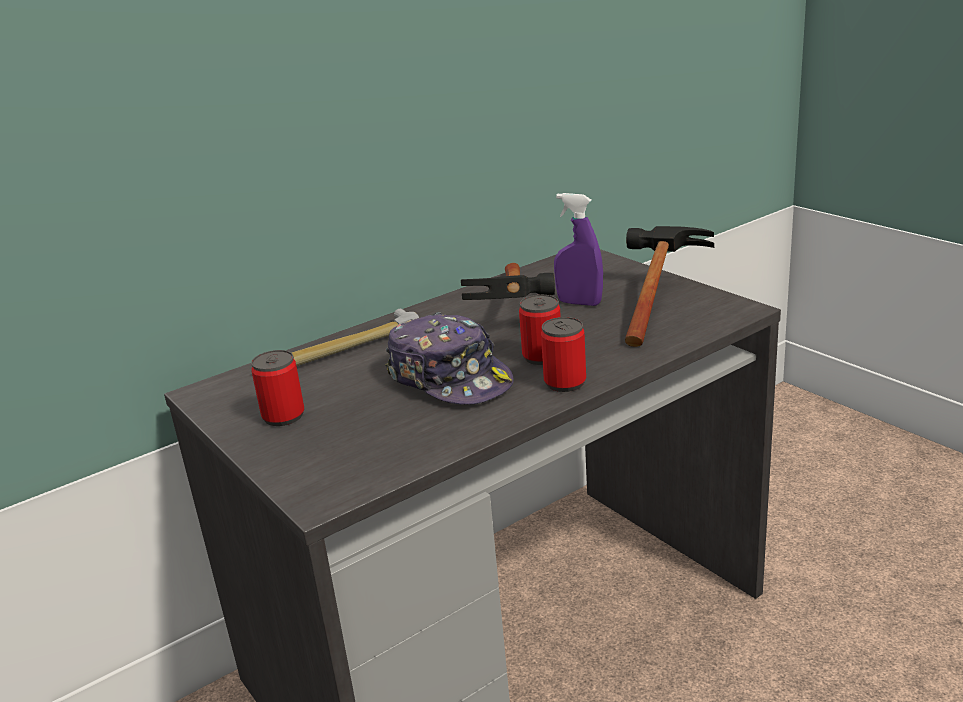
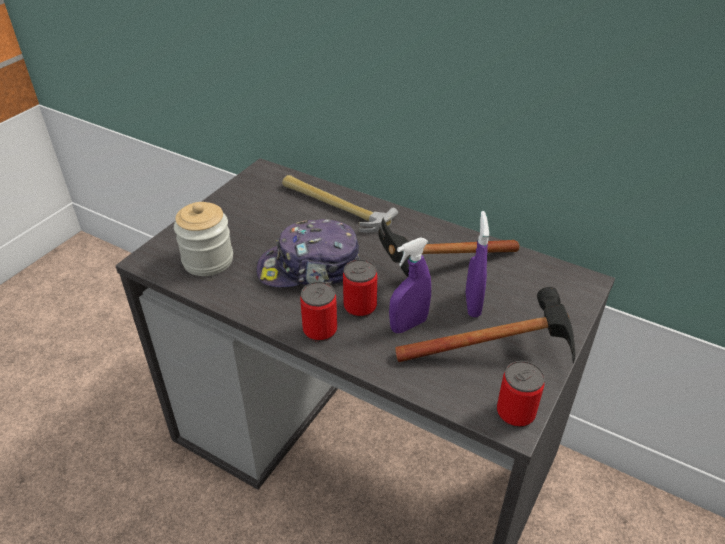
camera: 65 degrees right, 15 degrees up
can [251,350,304,426] -> can moved to [497,361,545,427]
cap [385,312,514,405] -> cap turned 60 degrees clockwise [257,219,360,287]
none -> jar [174,202,233,276]
none -> purple spray bottle [389,237,431,333]

